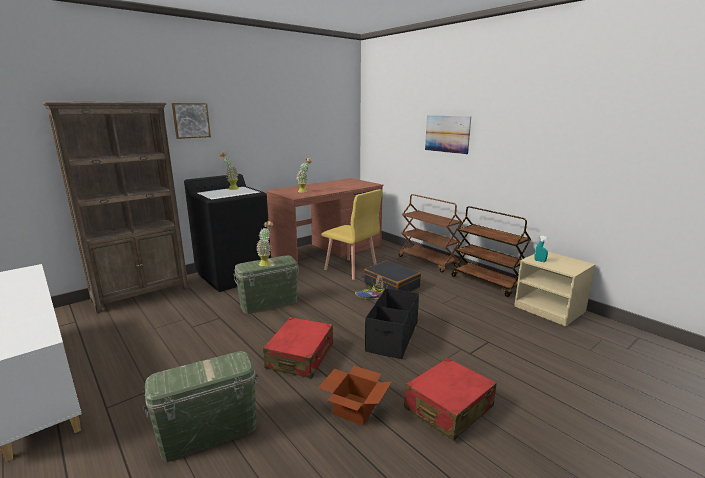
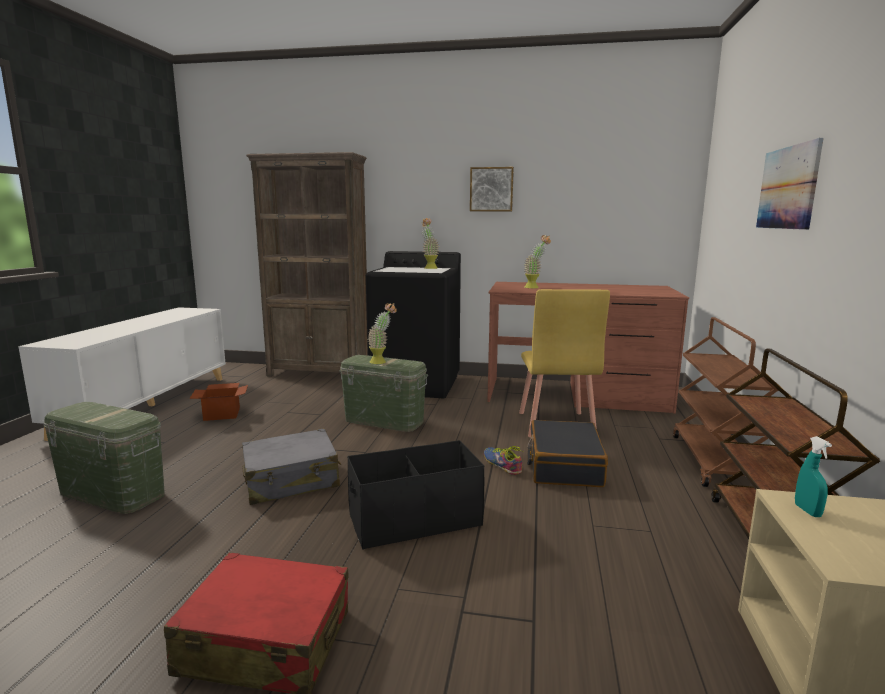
camera: 50 degrees right, 5 degrees down
picture [172,103,211,139] -> picture moved to [470,167,514,212]
red suitcase [263,317,333,379] -> grey suitcase [242,429,341,505]
cardboard box [318,366,392,426] -> cardboard box moved to [189,383,248,421]

